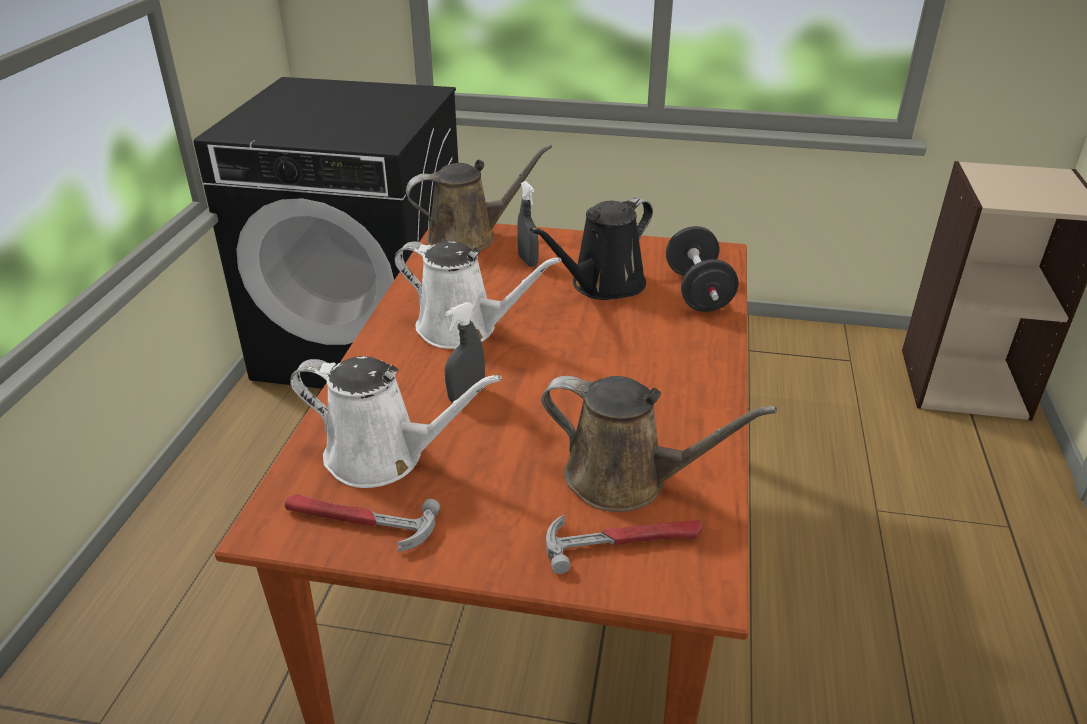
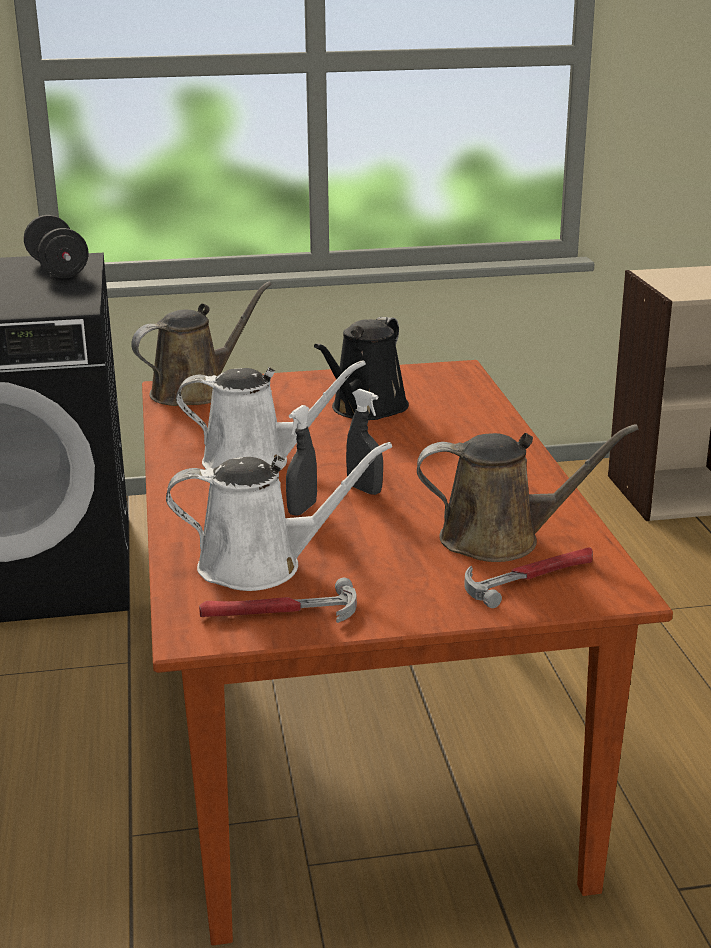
camera: 20 degrees left, 10 degrees down
grey spray bottle [517,181,539,267] -> grey spray bottle moved to [346,389,383,495]
black dumbbell [666,226,738,312] -> black dumbbell moved to [24,215,88,278]

